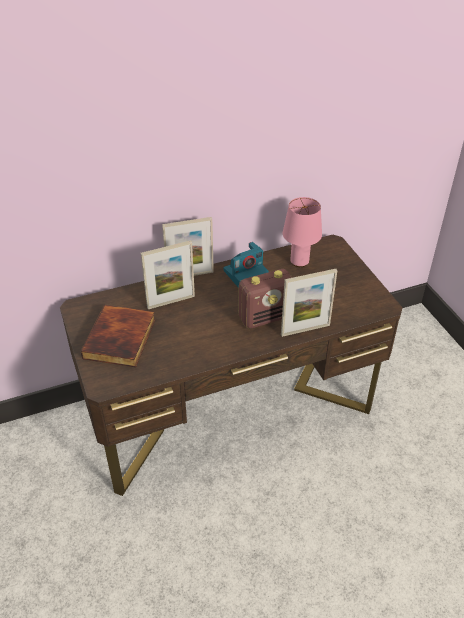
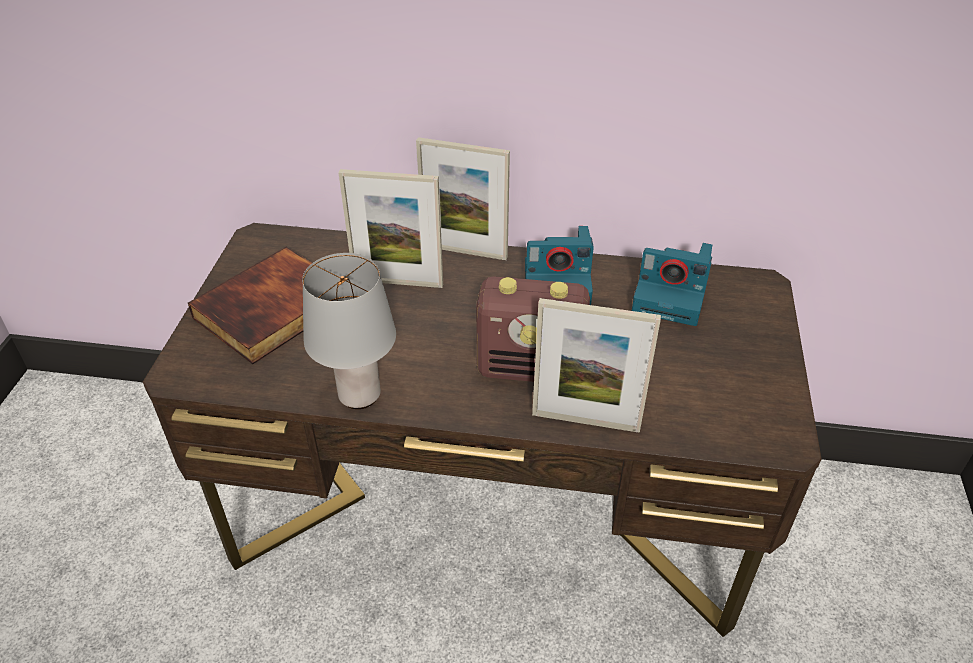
camera: 30 degrees right, 0 degrees up
pink table lamp [283,197,322,267] -> camera [632,243,712,326]
none -> grey table lamp [302,253,396,409]

